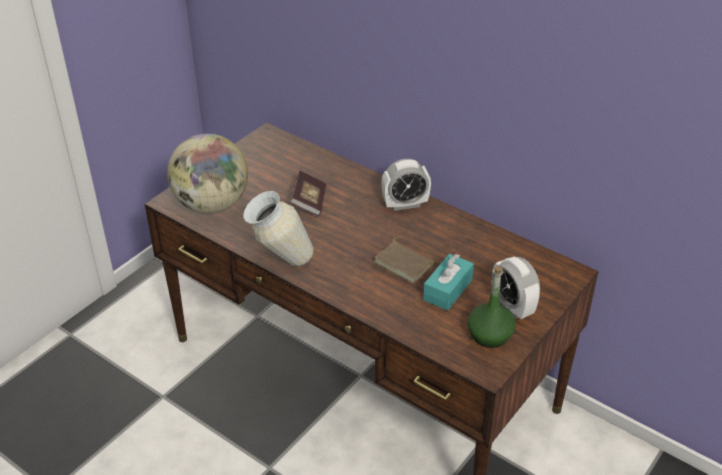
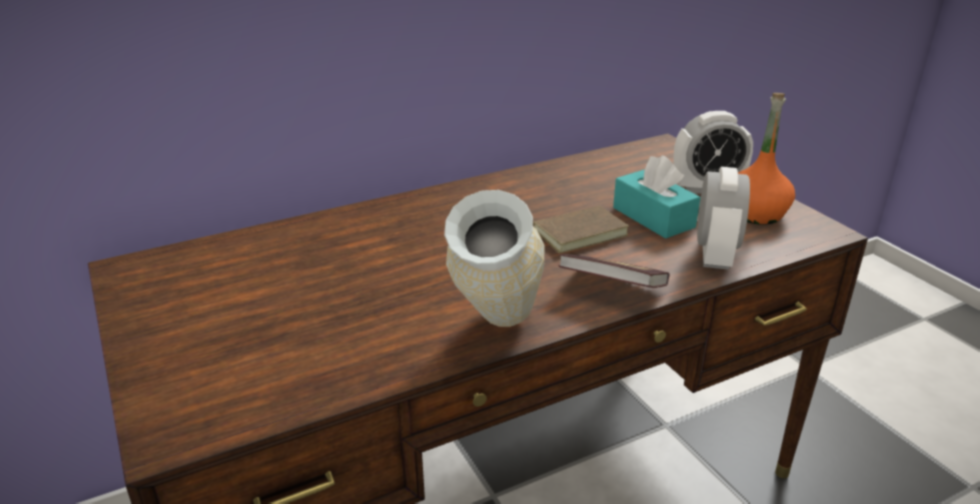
camera: 65 degrees left, 10 degrees down
globe [167,134,248,214] -> none
book [290,170,327,216] -> book moved to [558,254,669,288]
alarm clock [381,159,431,211] -> alarm clock moved to [697,167,750,270]
green bottle [468,266,516,348] -> orange bottle [738,93,795,225]

